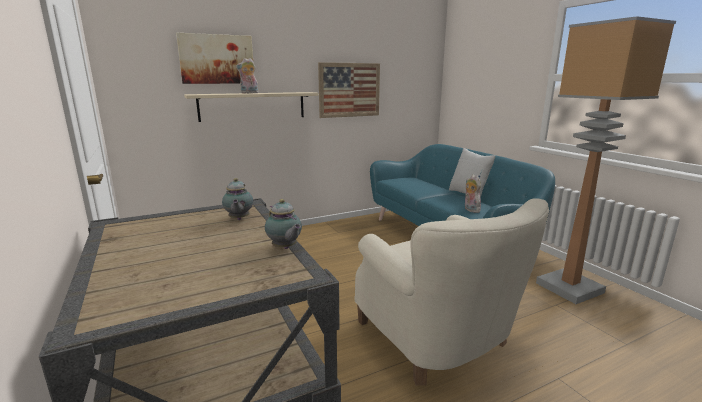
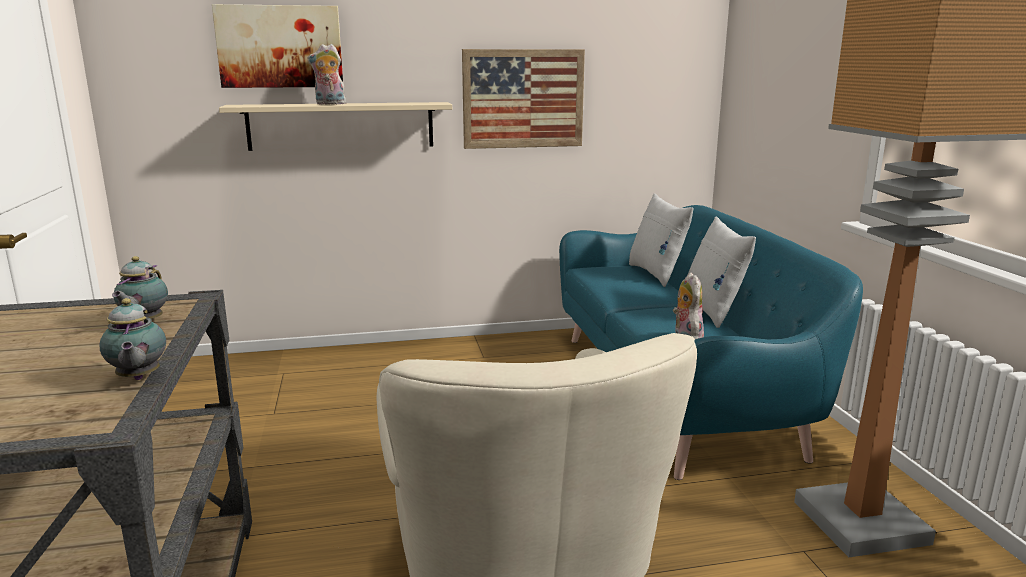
camera: 15 degrees right, 0 degrees up
none -> grey pillow [629,193,693,287]

